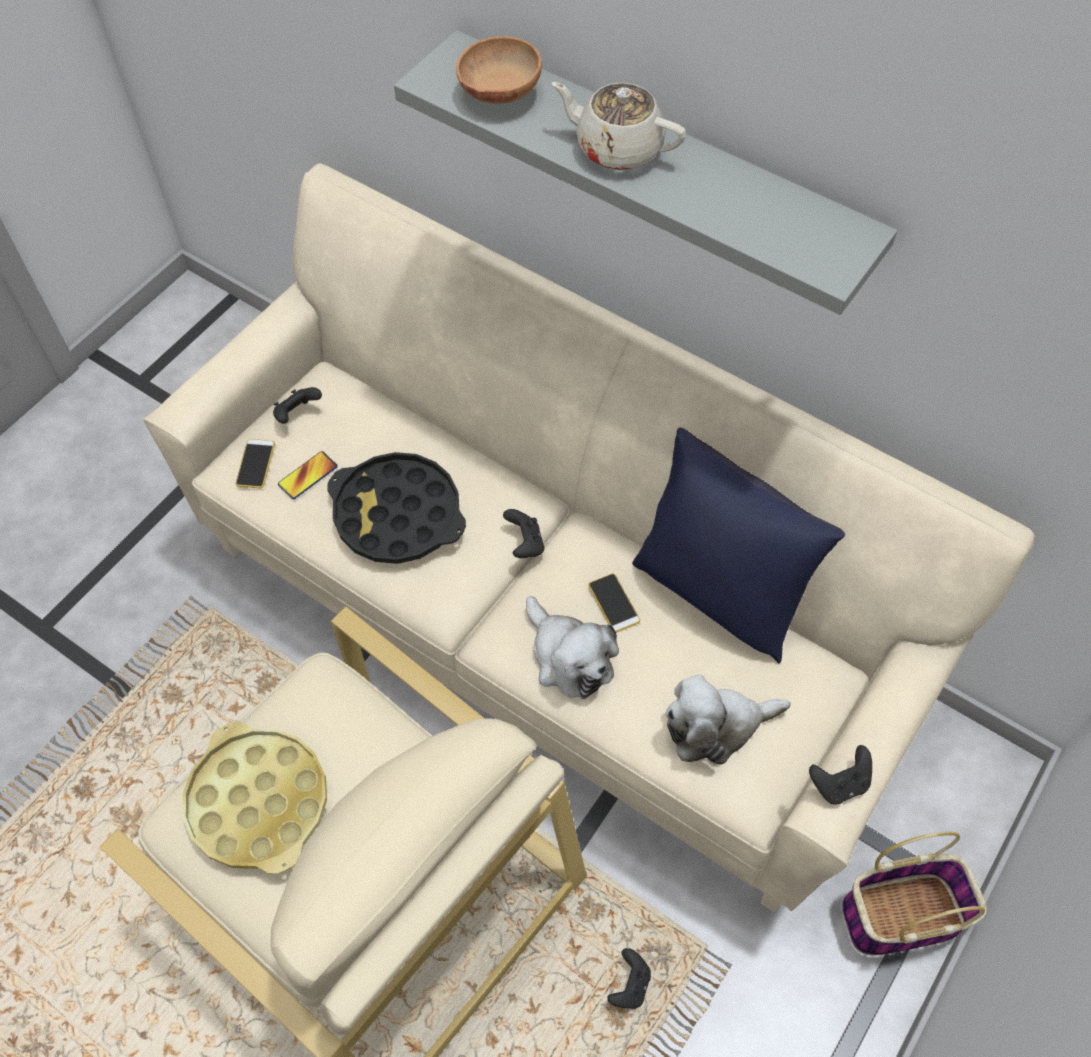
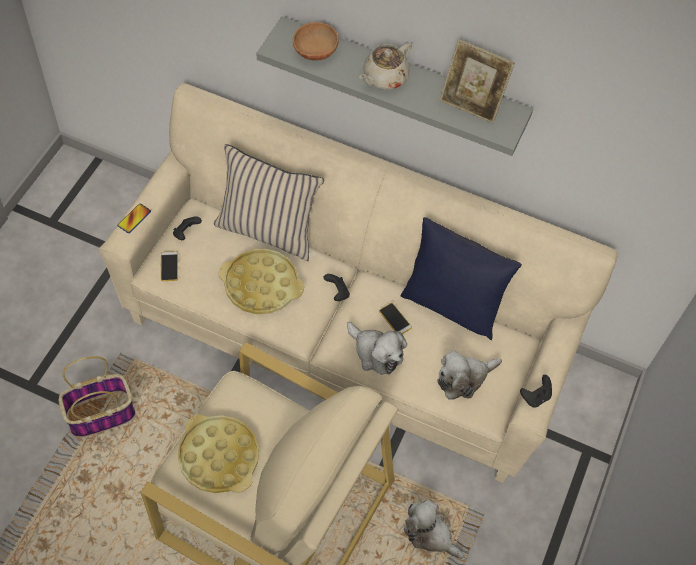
camera: 15 degrees left, 0 degrees up
phone [278,451,338,499] -> phone moved to [117,204,151,233]
black tray [327,452,466,564] -> yellow tray [218,249,304,314]
beige teapot [552,82,686,170] -> beige teapot turned 60 degrees counterclockwise [359,43,412,90]
black game controller [607,948,651,1009] -> plush toy [404,500,464,559]
basket [842,831,987,956] -> basket moved to [59,356,136,437]
none -> beige pillow [214,144,324,261]
none -> picture frame [439,39,515,123]

